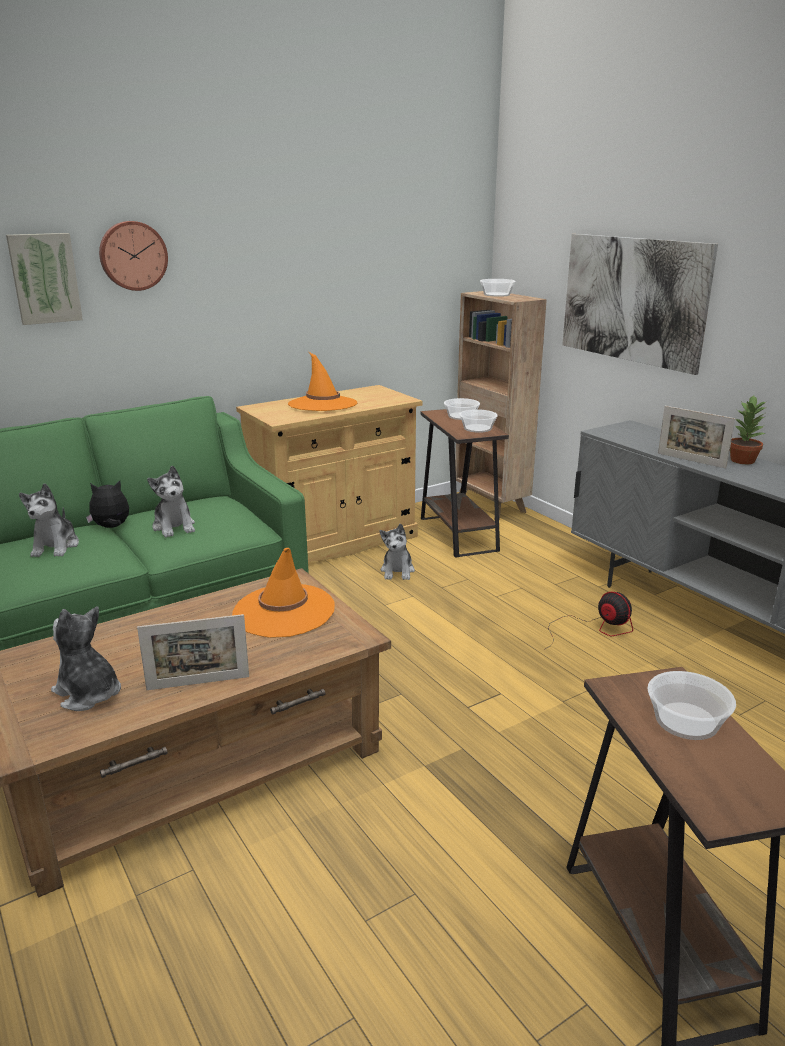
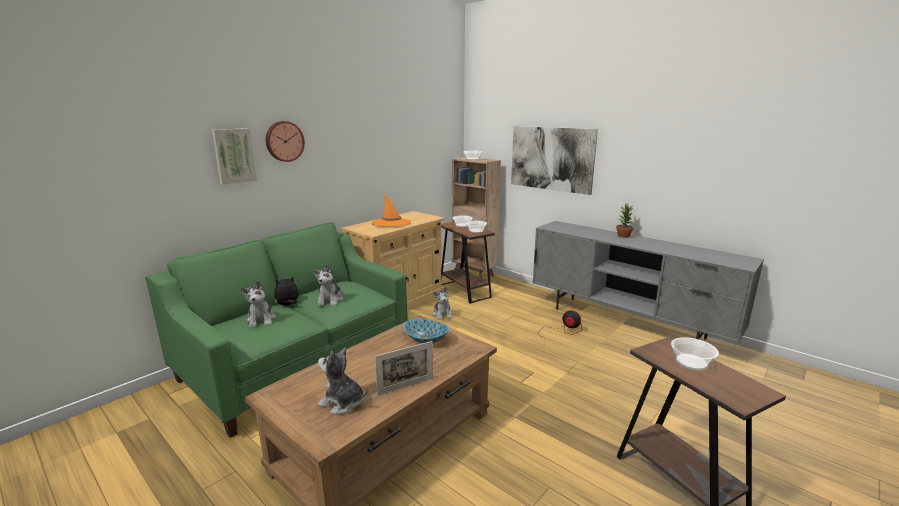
camera: 15 degrees left, 5 degrees down
plush toy [147,466,195,537] -> plush toy turned 45 degrees clockwise [313,264,343,306]
orange hat [232,548,335,638] -> bowl [404,319,450,343]
picture frame [658,406,735,468] -> none

